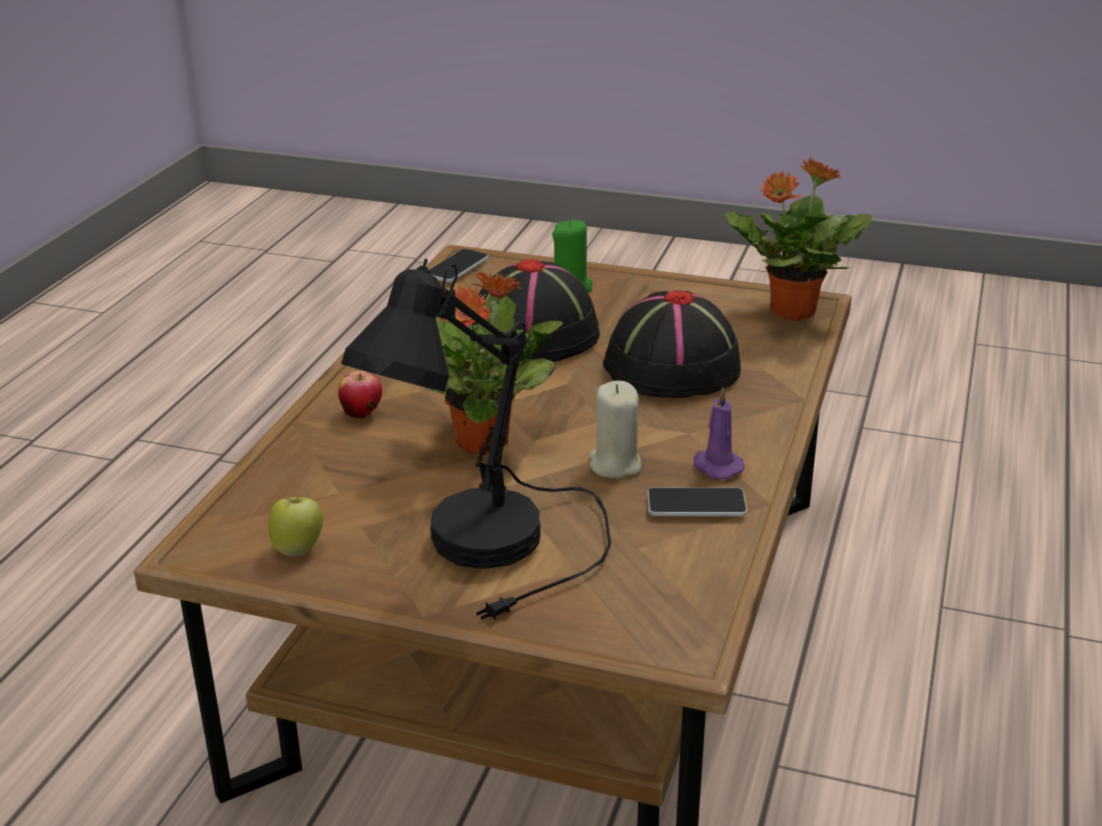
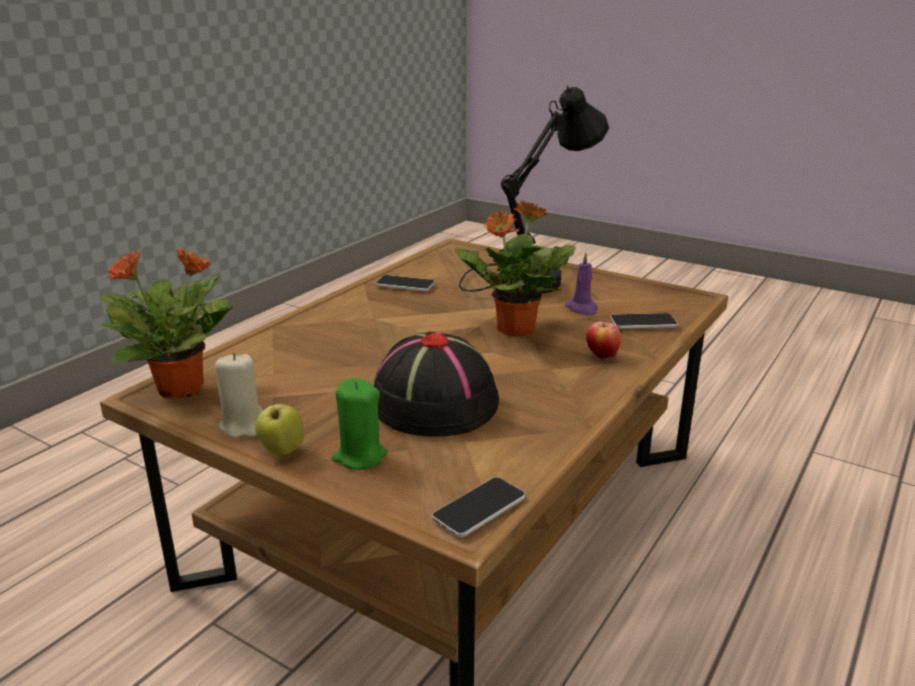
camera: 165 degrees left, 5 degrees down
apple [268,495,323,556] -> apple moved to [255,399,304,455]
beige candle [589,381,641,479] -> beige candle moved to [215,353,263,438]
black hat [603,290,741,398] -> none
purple candle [694,387,745,479] -> purple candle moved to [565,252,598,316]
none -> phone [610,313,678,329]

